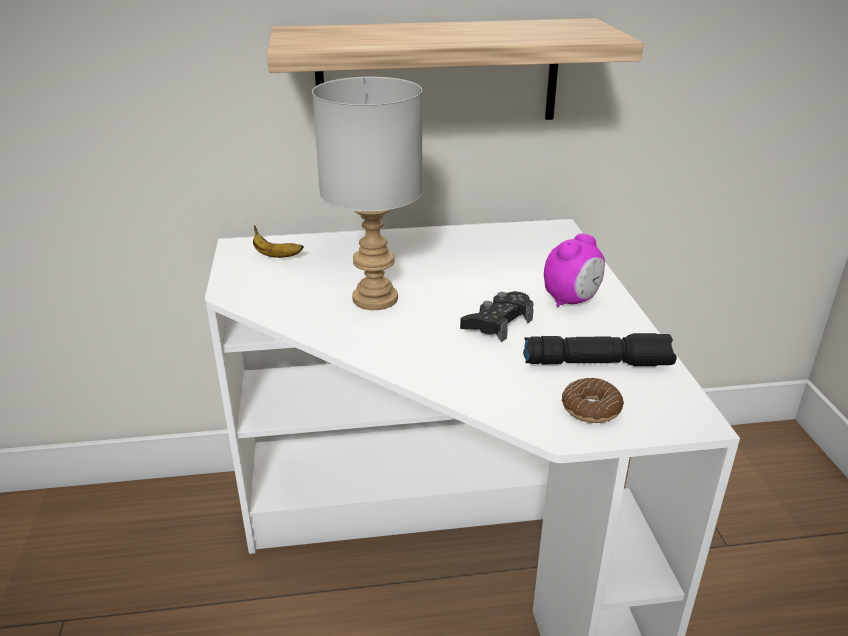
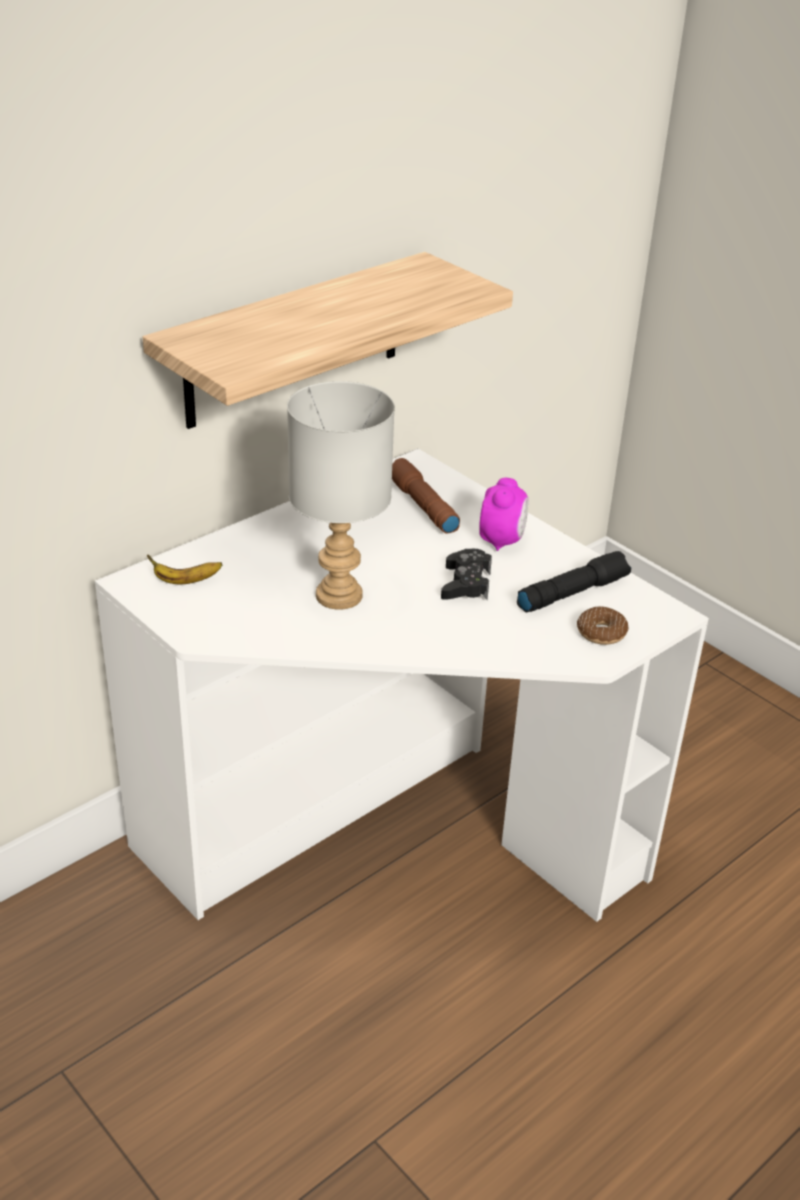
camera: 35 degrees left, 5 degrees up
none -> brown flashlight [392,458,460,534]

